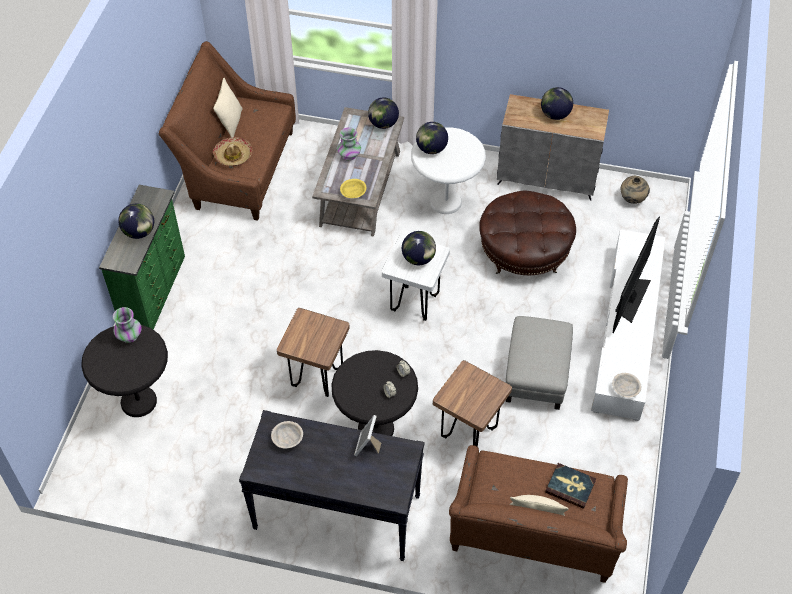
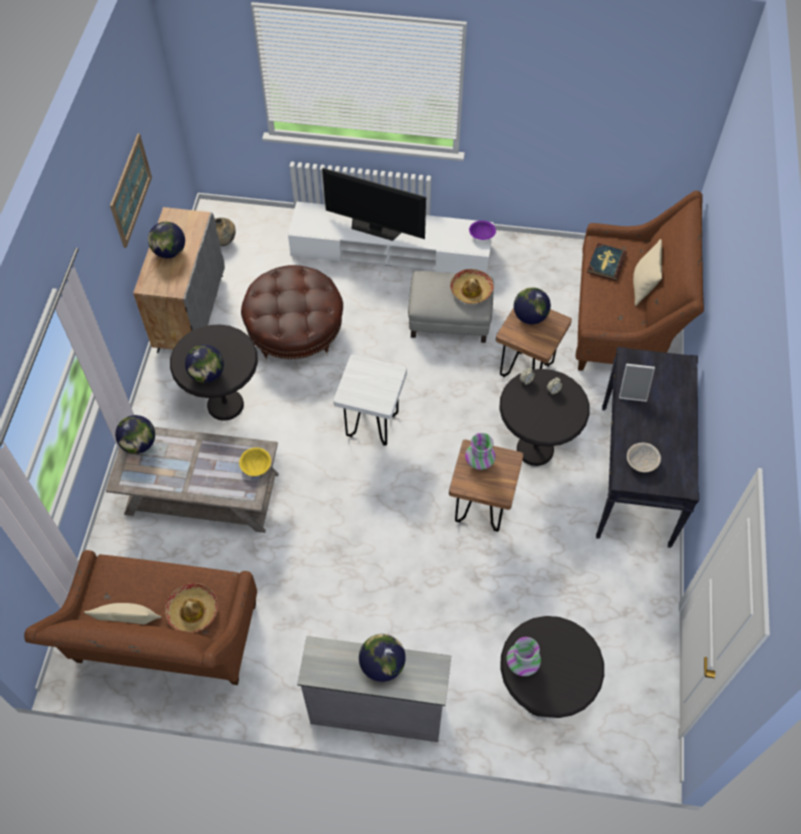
camera: 95 degrees left, 5 degrees up
green dresser [99,185,185,330] -> grey dresser [297,636,451,742]
vase [337,127,361,161] -> vase moved to [465,433,496,470]
globe [402,231,436,265] -> globe moved to [514,287,551,324]
white side table [411,127,486,214] -> black side table [170,324,258,421]
beige bowl [612,373,641,398] -> purple bowl [469,220,496,240]
none -> picture [110,134,152,248]
none -> hat [450,269,494,304]

